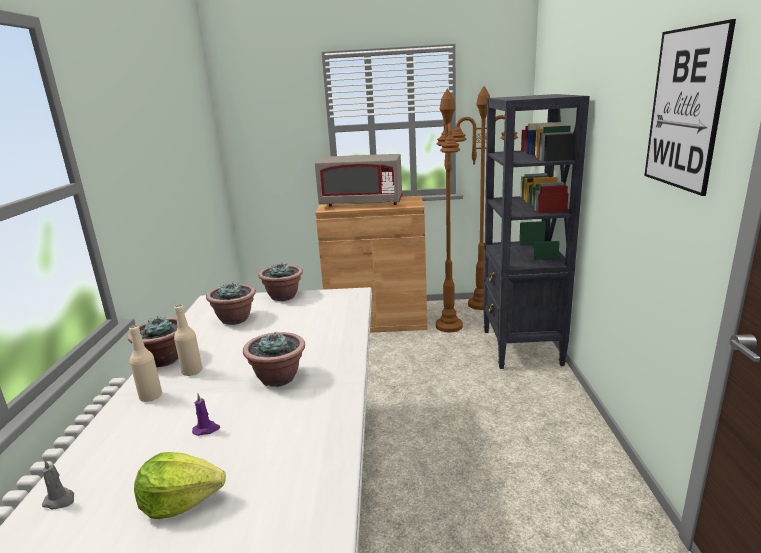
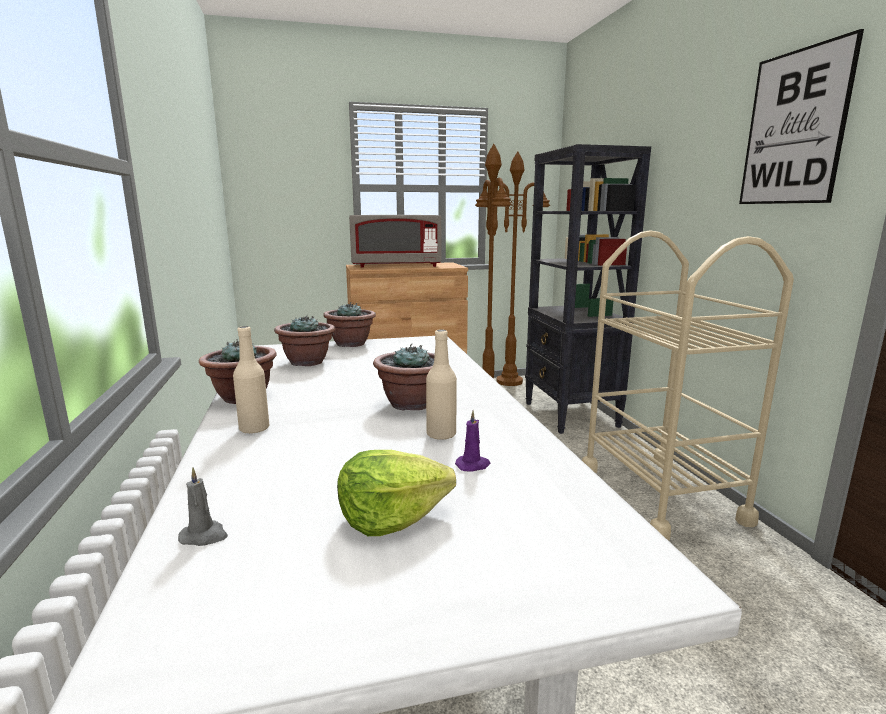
camera: 15 degrees left, 5 degrees down
beige bottle [174,305,202,376] -> beige bottle moved to [426,329,457,440]
purple candle [192,394,220,436] -> purple candle moved to [455,410,491,471]
none -> beige cart [582,231,794,540]

